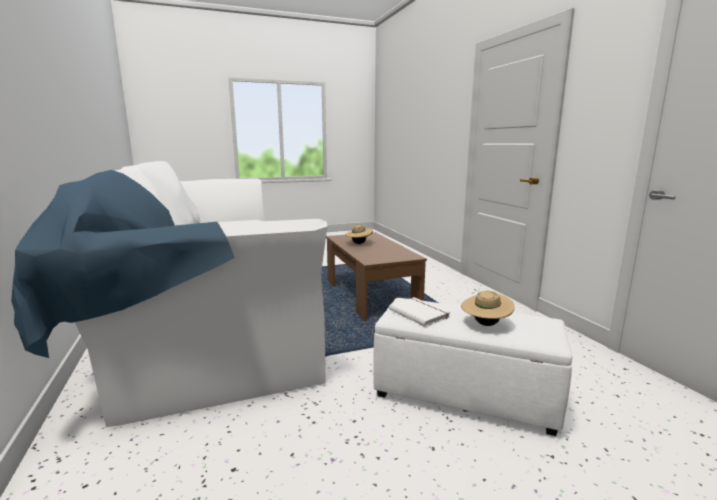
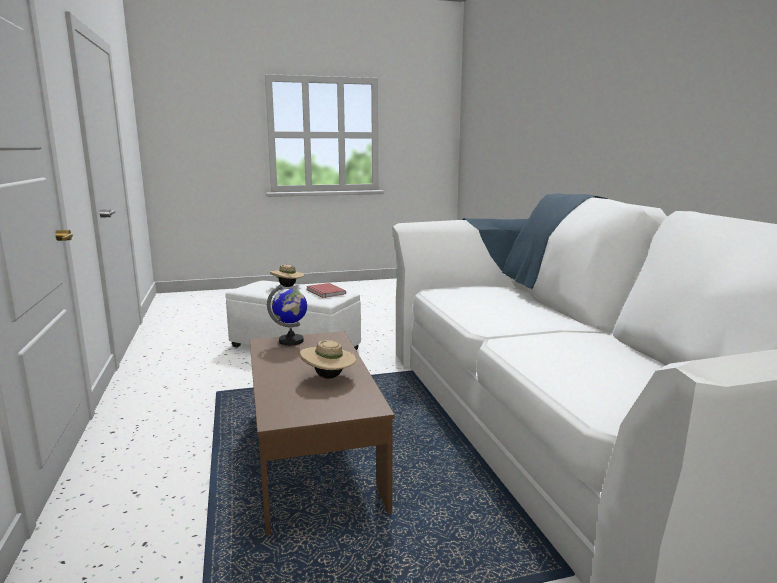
camera: 175 degrees left, 0 degrees up
white book [389,297,450,326] -> red book [306,283,346,298]
none -> globe [267,285,307,346]

